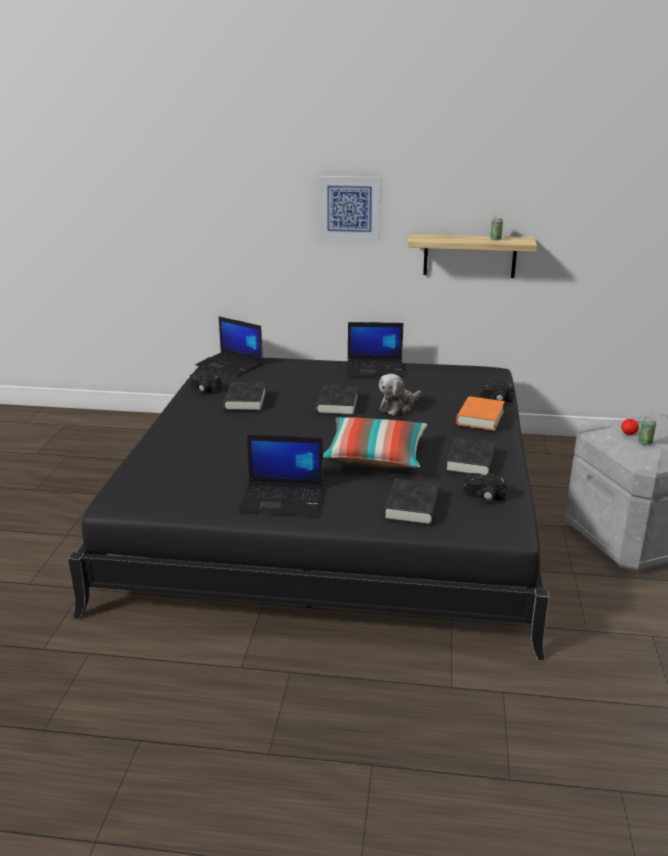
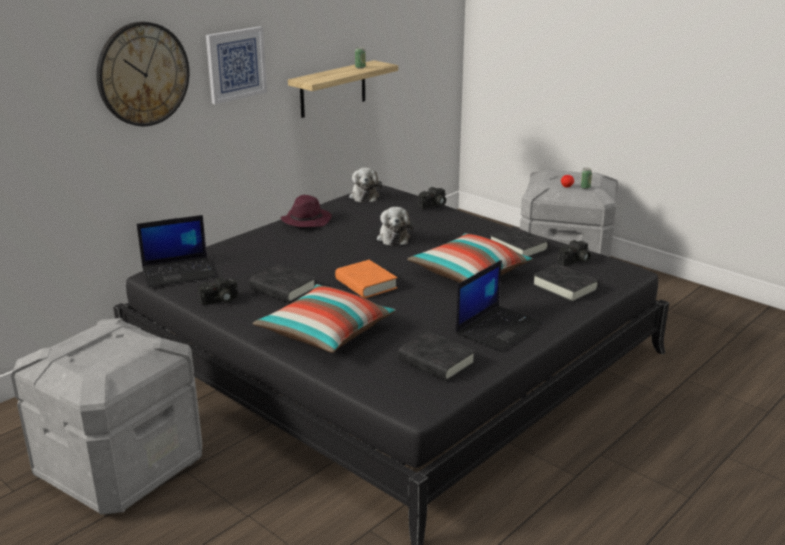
camera: 55 degrees left, 0 degrees up
black book [316,385,358,416] -> black book moved to [398,331,476,381]
laptop [346,322,403,376] -> purple hat [281,195,332,227]
orange book [456,396,505,431] -> orange book moved to [335,260,397,298]
none -> grey storage box [11,318,202,515]
none -> wall clock [96,22,189,126]
none -> pillow [253,284,396,353]
none -> plush toy [349,167,382,202]

